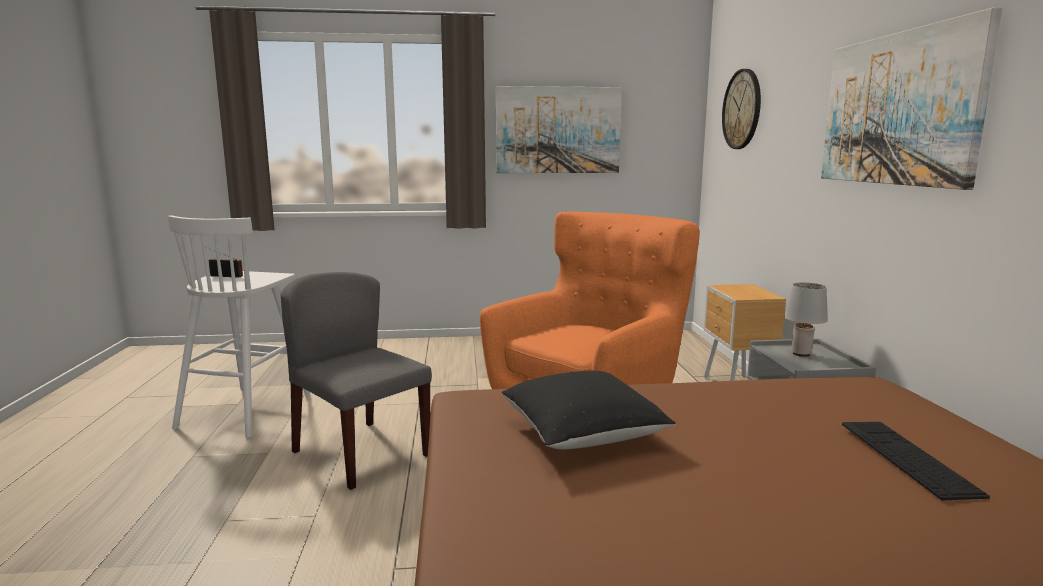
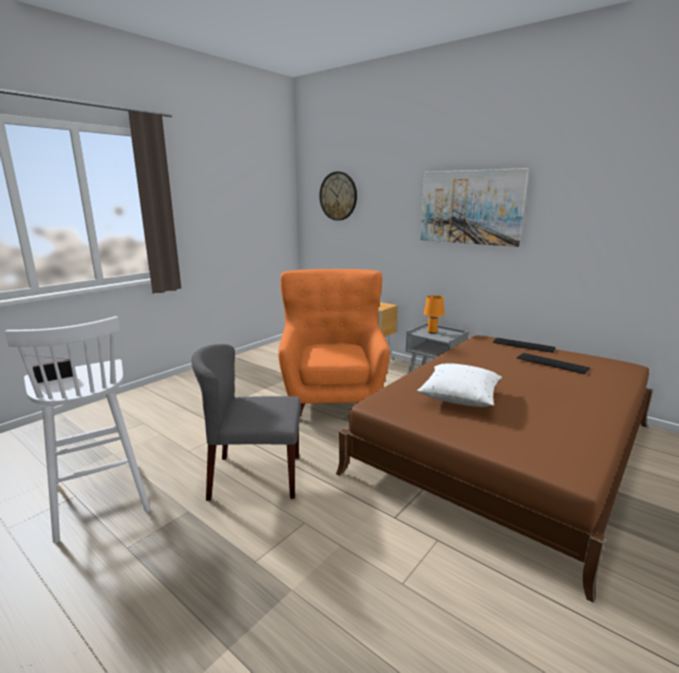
camera: 45 degrees left, 5 degrees up
picture [496,86,622,173] -> none
black pillow [502,371,676,449] -> white pillow [417,363,502,407]
grey table lamp [784,283,828,357] -> orange table lamp [424,295,444,334]
none -> keyboard [493,338,556,353]

